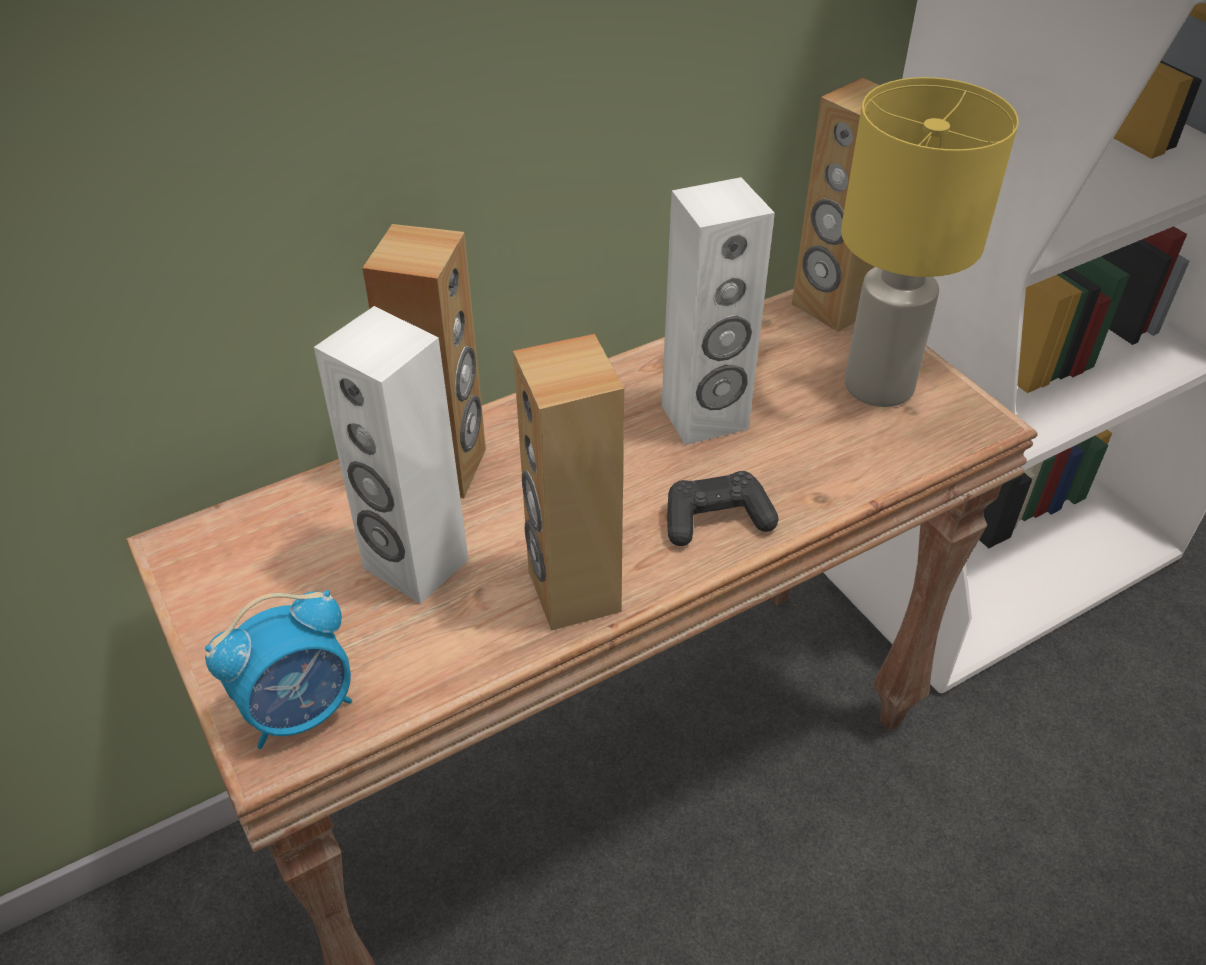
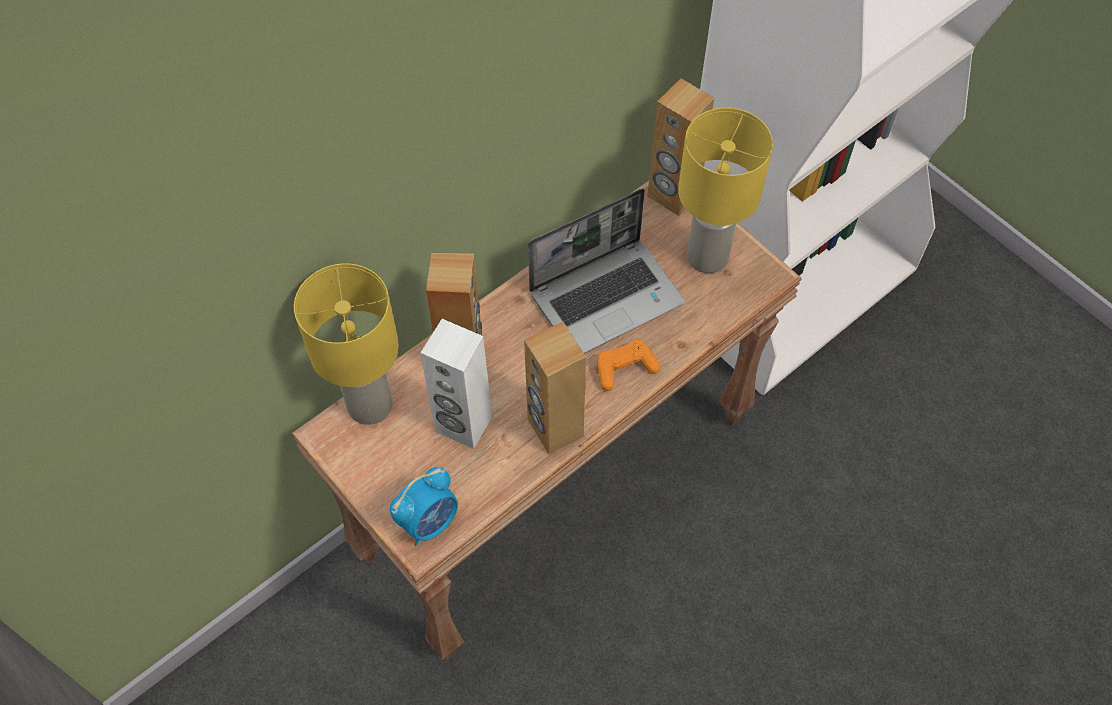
camera: 10 degrees left, 15 degrees up
white speaker [661,177,775,445] -> laptop [528,188,685,354]
black game controller [667,471,779,546] -> orange game controller [597,340,660,391]
none -> yellow table lamp [294,263,399,425]

